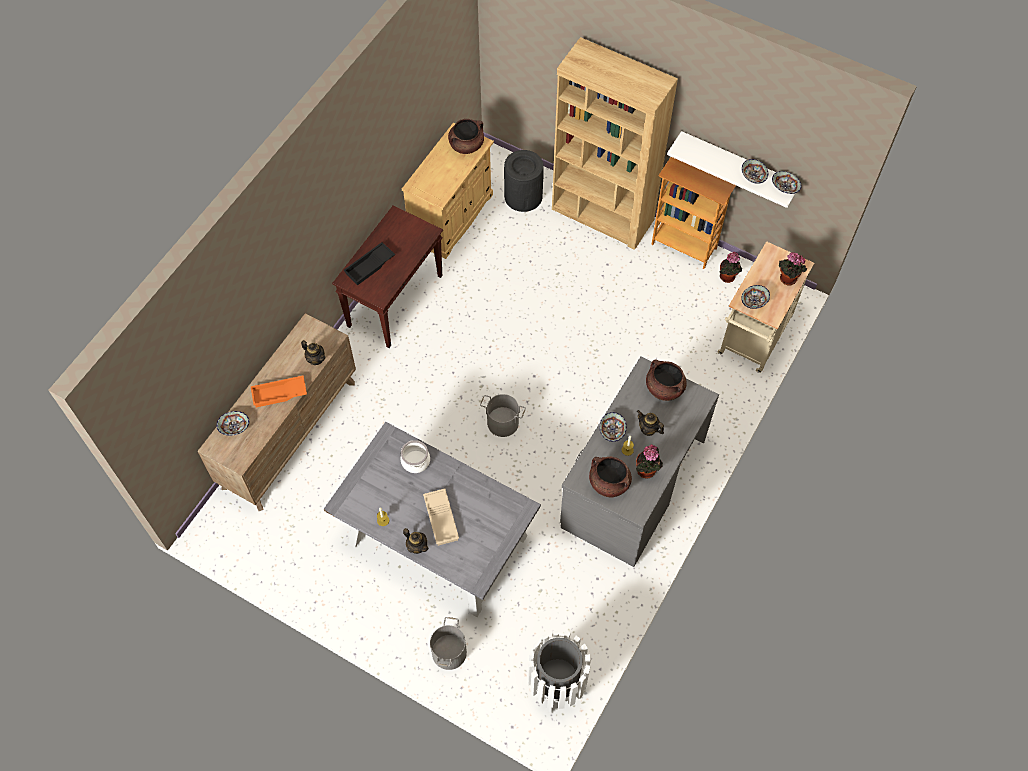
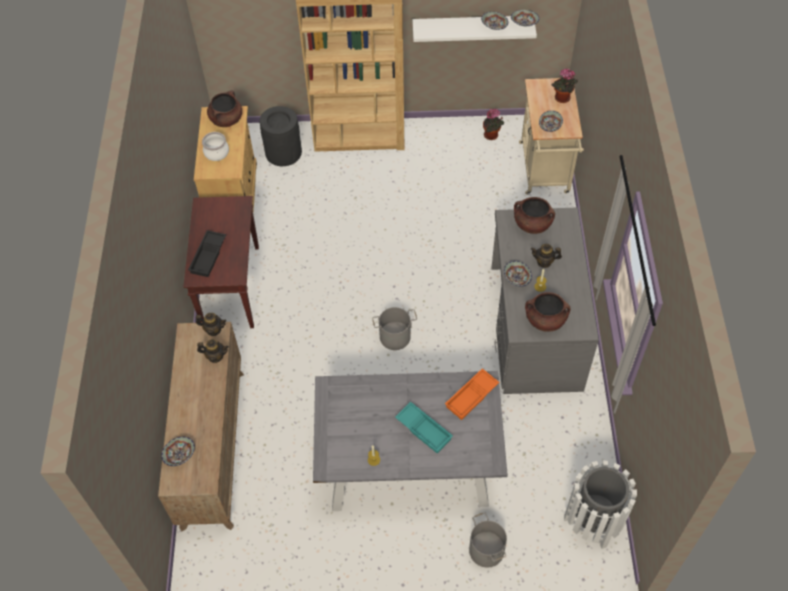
camera: 30 degrees left, 5 degrees down
orange tray [251,376,307,408] -> orange tray moved to [445,368,500,420]
cooking pot [401,440,430,473] -> cooking pot moved to [202,132,229,161]
teapot [403,528,429,554] -> teapot moved to [196,313,226,336]
beige tray [423,489,459,546] -> turquoise tray [395,402,453,453]
potted plant [636,445,663,479] -> none
bookcase [651,157,736,269] -> none

